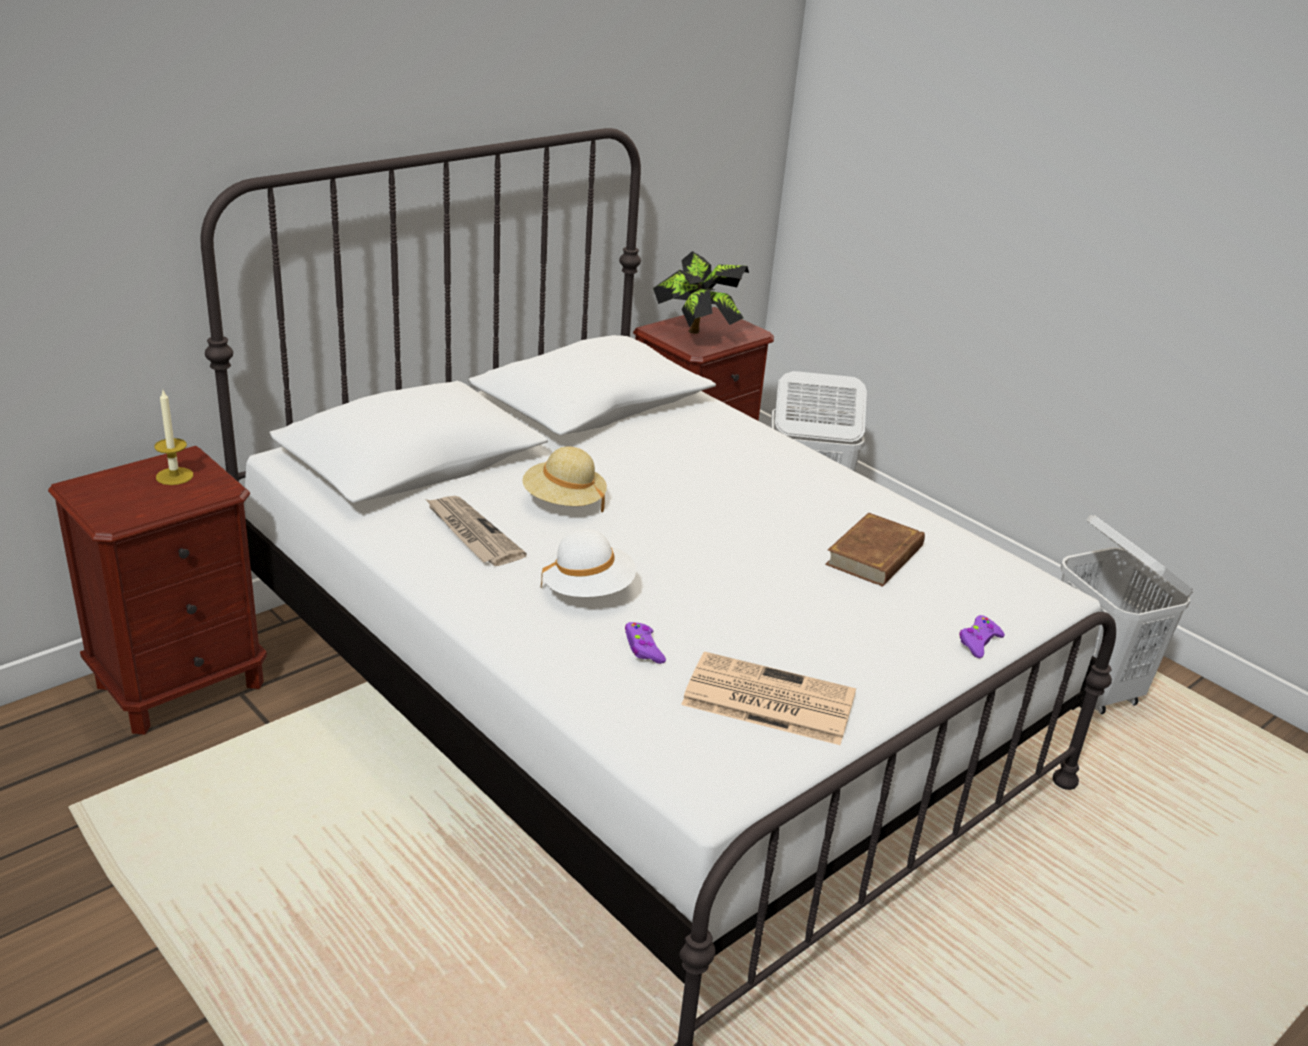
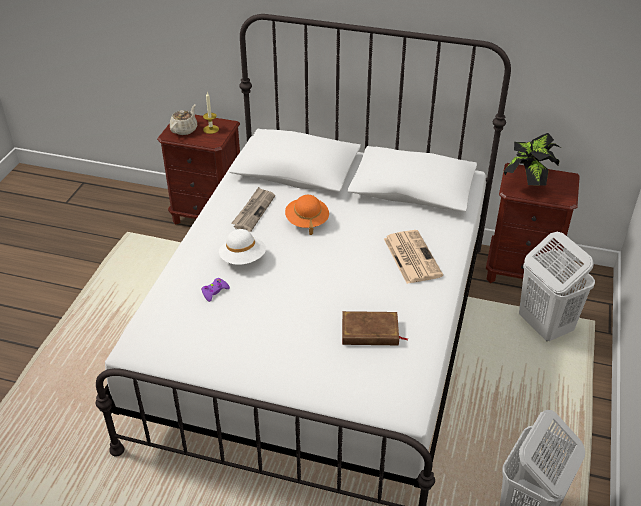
camera: 60 degrees right, 10 degrees up
beige hat [522,446,607,512] -> orange hat [285,195,329,235]
newspaper [681,651,856,745] -> newspaper moved to [384,230,443,284]
purple game controller [959,615,1005,658] -> none
none -> beige teapot [170,104,197,135]

